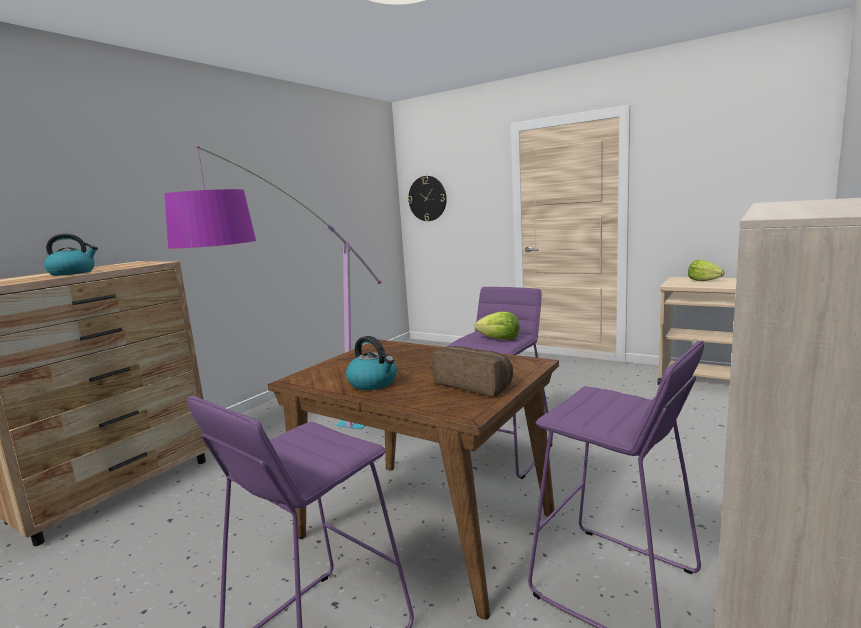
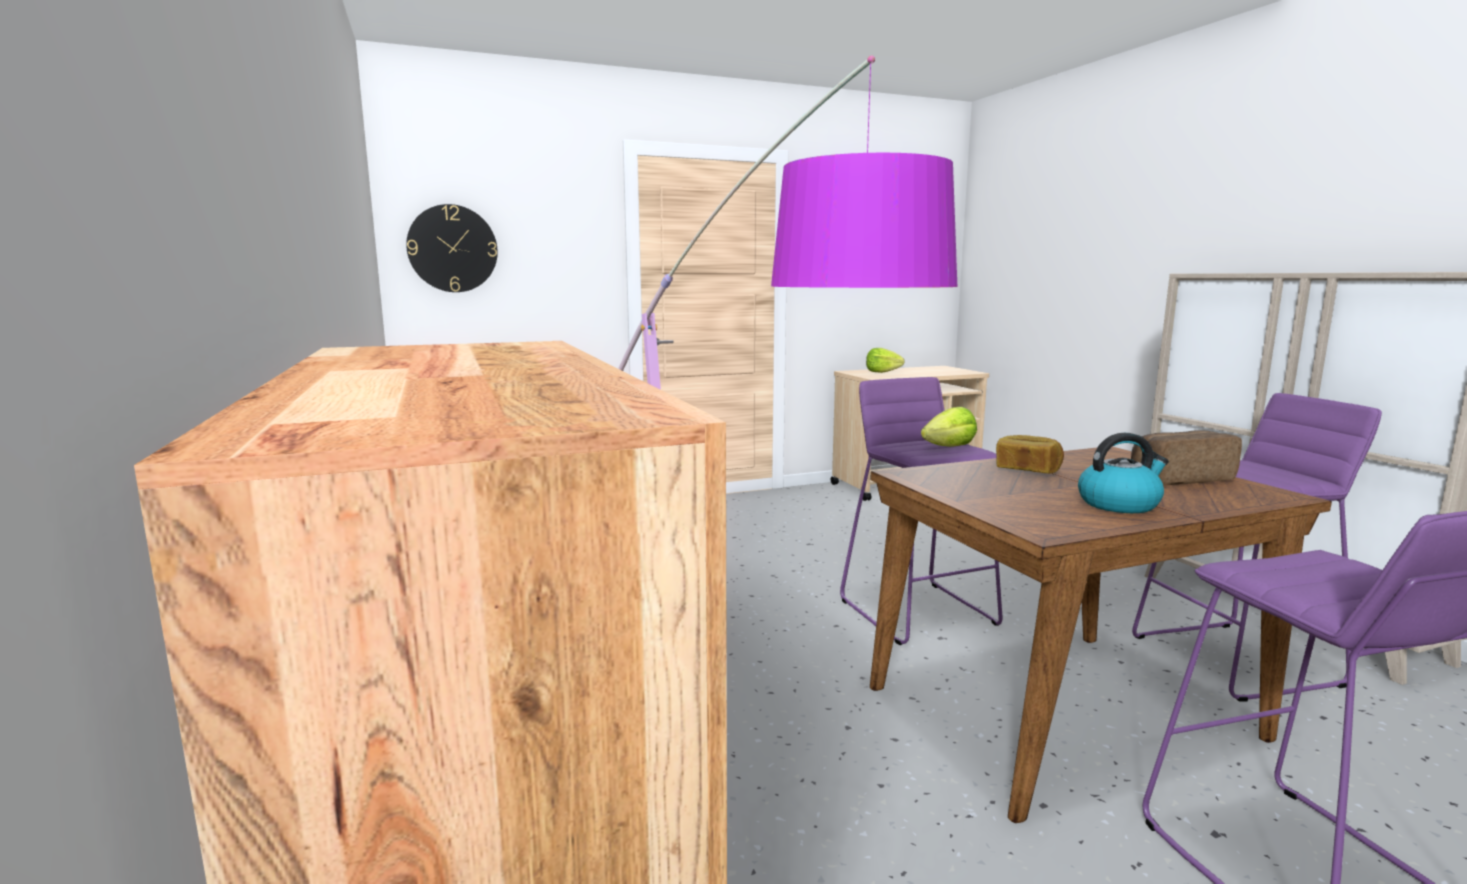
camera: 55 degrees left, 0 degrees up
kettle [44,234,98,276] -> none
none -> bread [996,435,1064,473]

